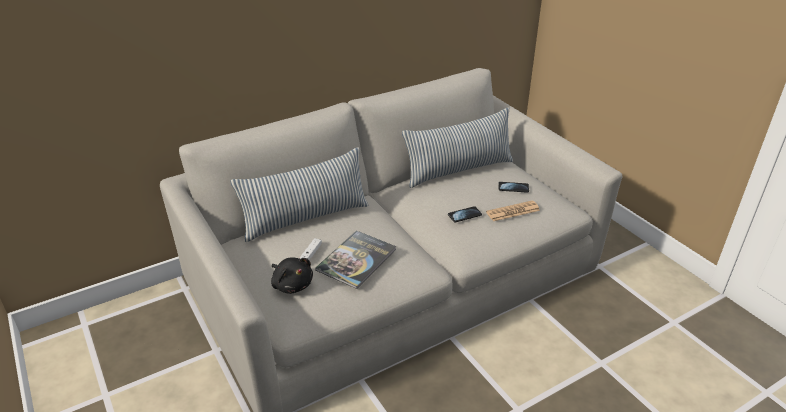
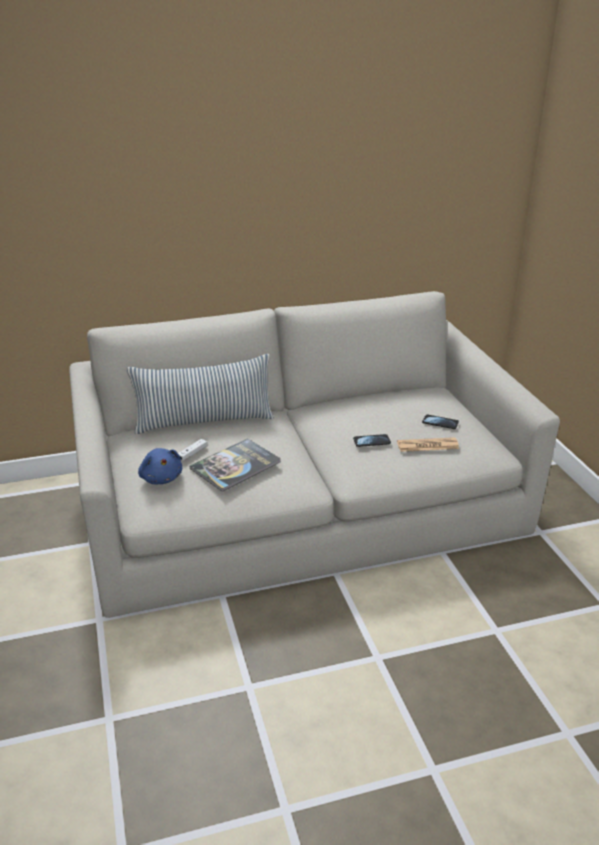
camera: 15 degrees right, 5 degrees down
black plush toy [271,257,313,294] -> blue plush toy [138,448,182,484]
pillow [402,108,513,188] -> none

